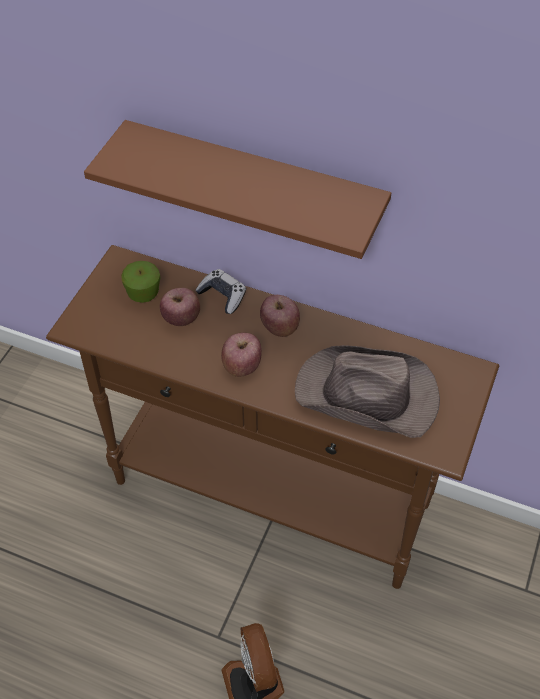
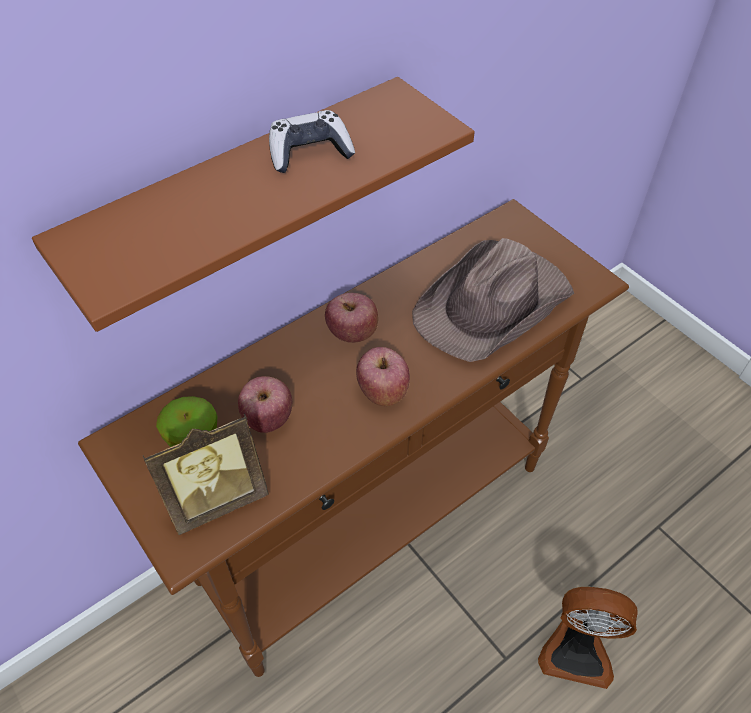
camera: 60 degrees left, 0 degrees up
game controller [195,269,246,314] -> game controller moved to [269,110,355,173]
none -> picture frame [143,414,269,535]

